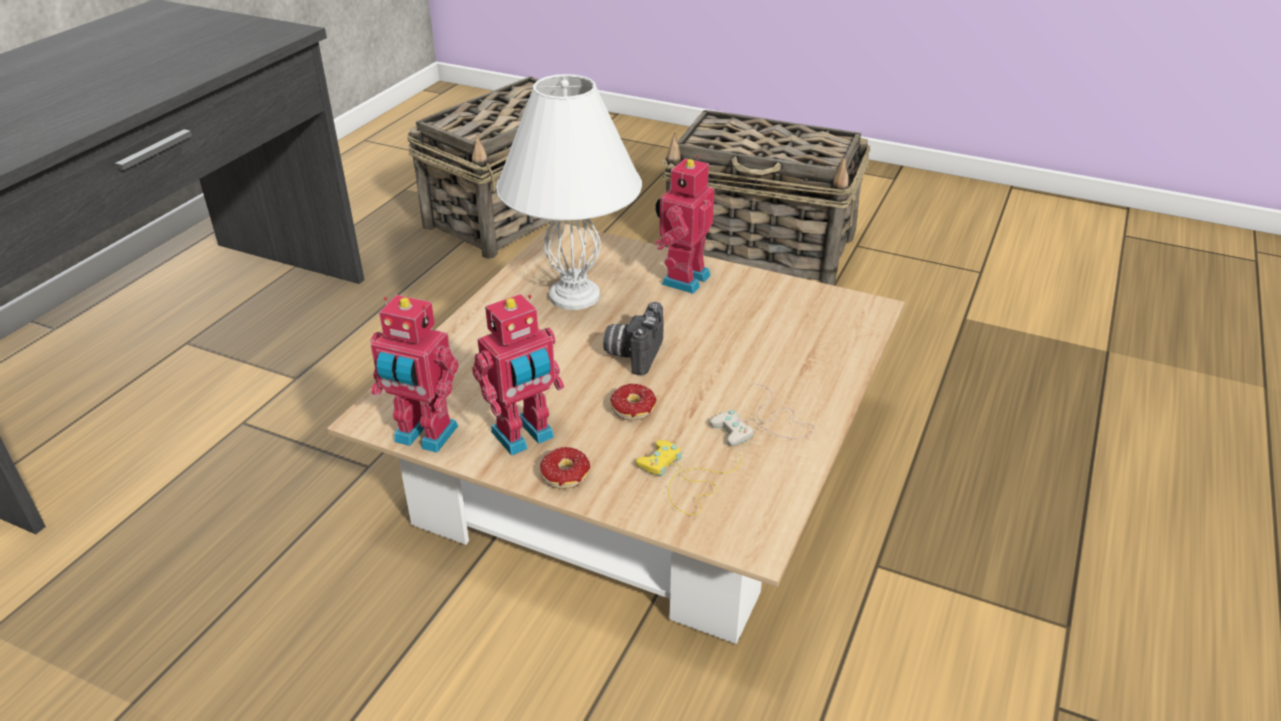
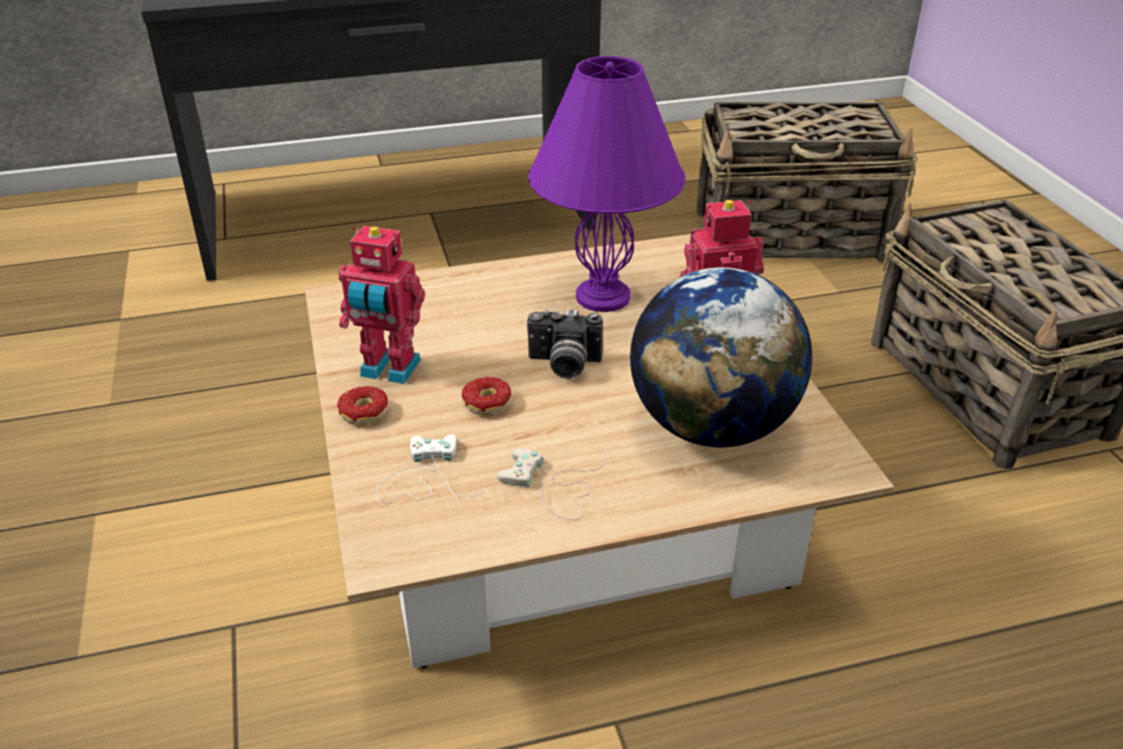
camera: 50 degrees right, 0 degrees up
toy robot [370,295,459,453] -> none
white table lamp [496,74,642,310] -> purple table lamp [528,56,685,312]
camera [603,302,663,375] -> camera turned 150 degrees counterclockwise [527,309,603,379]
yellow game controller [636,440,741,515] -> white game controller [376,434,488,504]
none -> globe [630,267,812,447]

